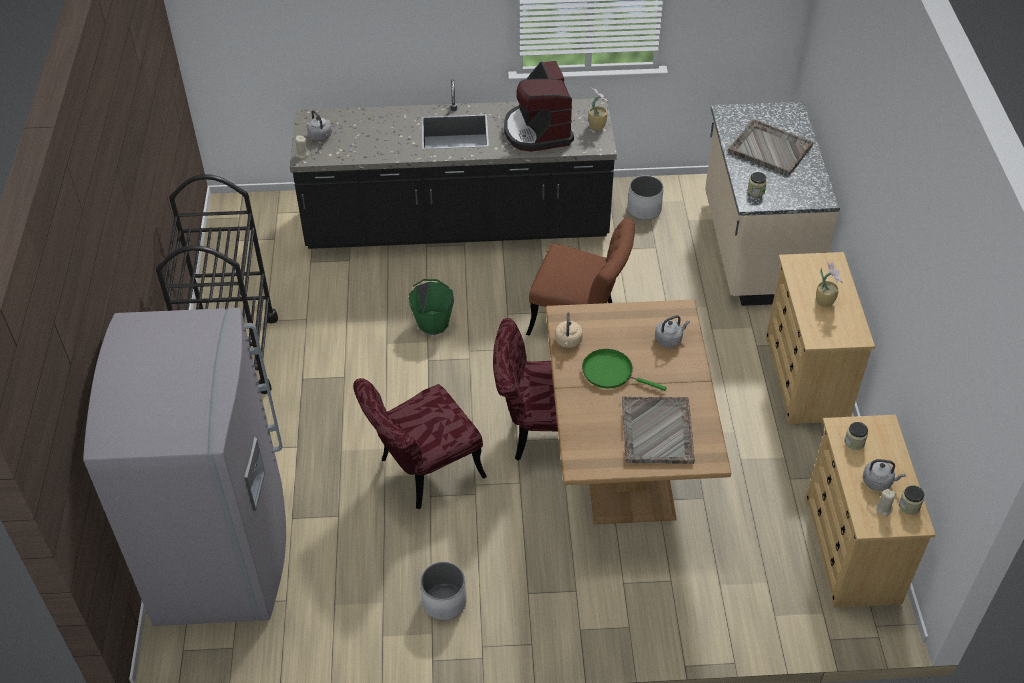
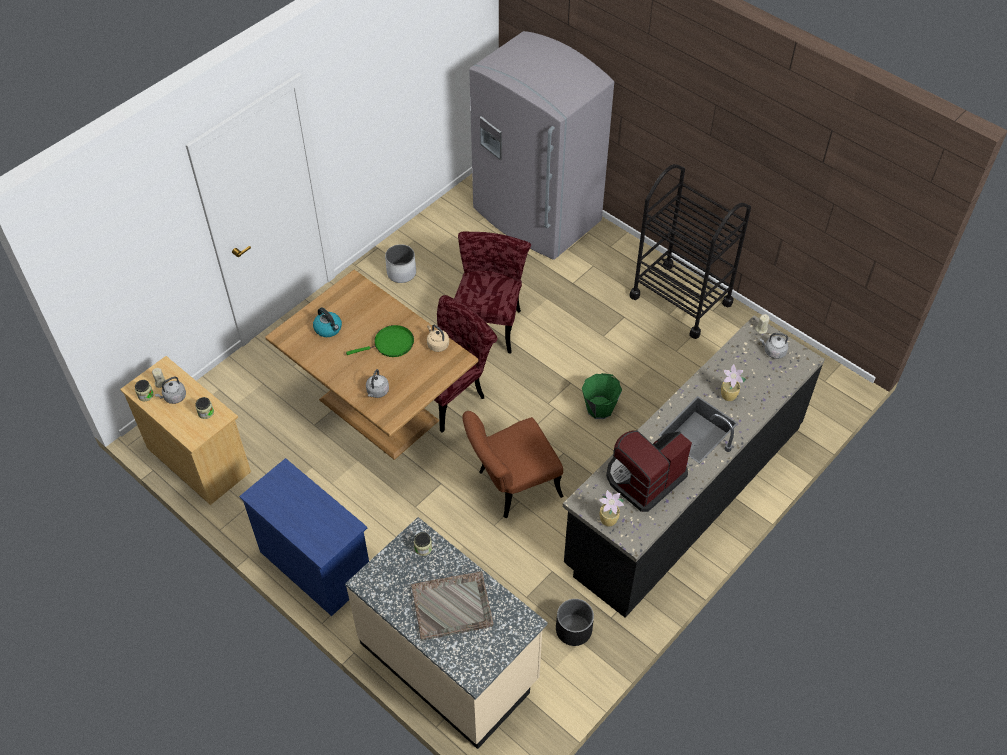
camera: 135 degrees right, 5 degrees up
coffee machine [504,61,574,152] -> coffee machine turned 75 degrees counterclockwise [606,430,692,512]
grey tray [622,396,695,464] -> kettle [313,308,342,337]
white planter [627,175,664,220] -> black planter [556,599,594,646]
beige dresser [766,252,875,424] -> blue dresser [239,458,369,616]
potted plant [816,261,842,307] -> potted plant moved to [721,364,746,401]

